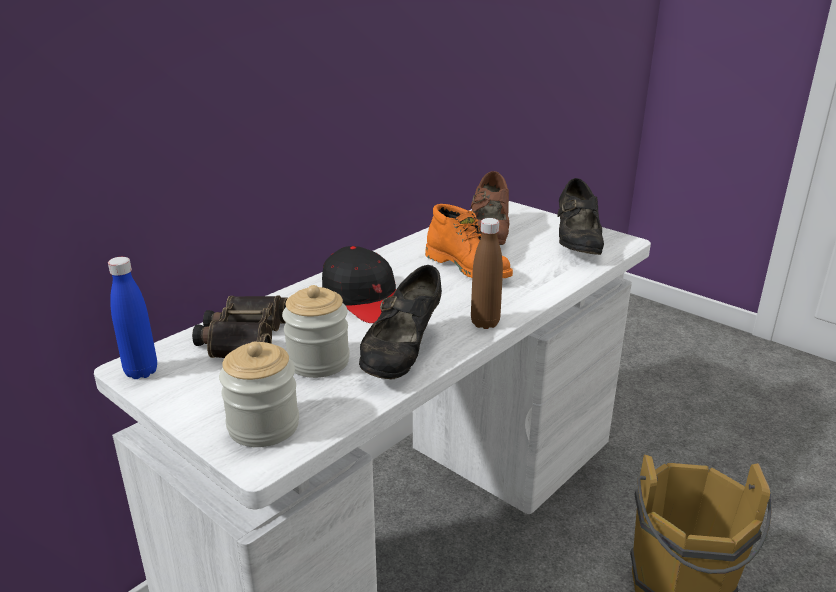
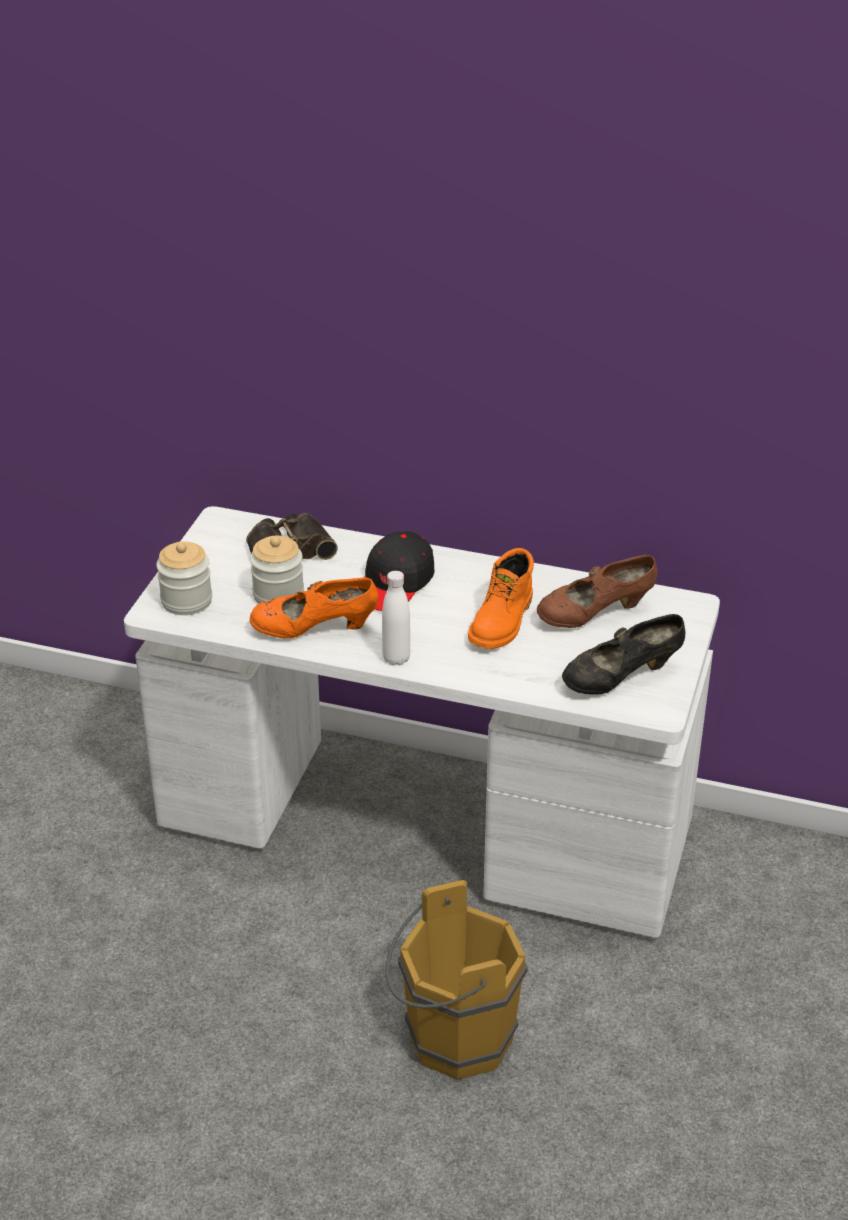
camera: 65 degrees right, 10 degrees up
blue bottle [108,257,157,379] -> none
black shoe [359,265,442,379] -> orange shoe [250,578,379,638]
brown bottle [471,218,503,329] -> white bottle [382,571,410,665]

